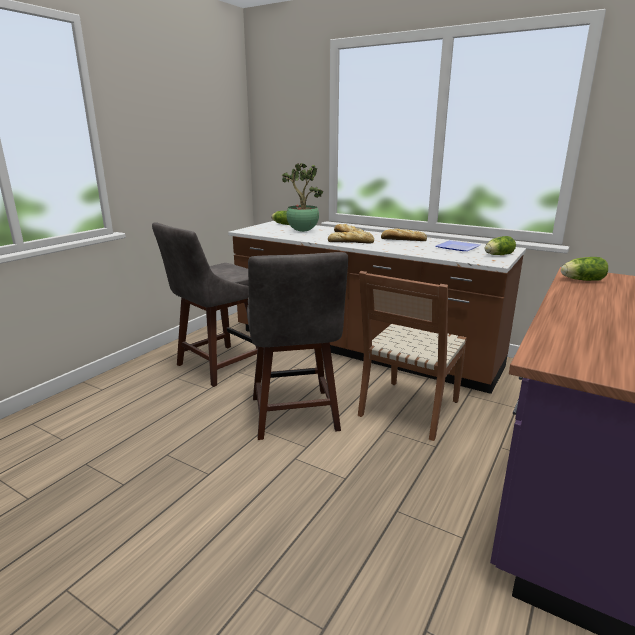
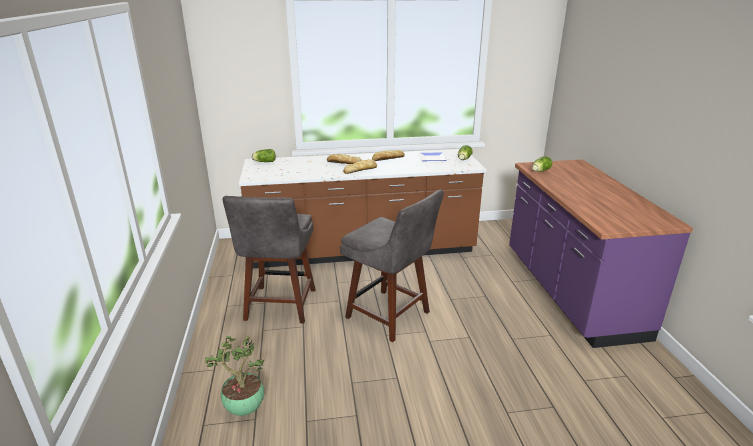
camera: 40 degrees left, 5 degrees up
potted plant [282,163,323,232] -> potted plant moved to [205,336,264,416]
chair [358,271,467,441] -> none

